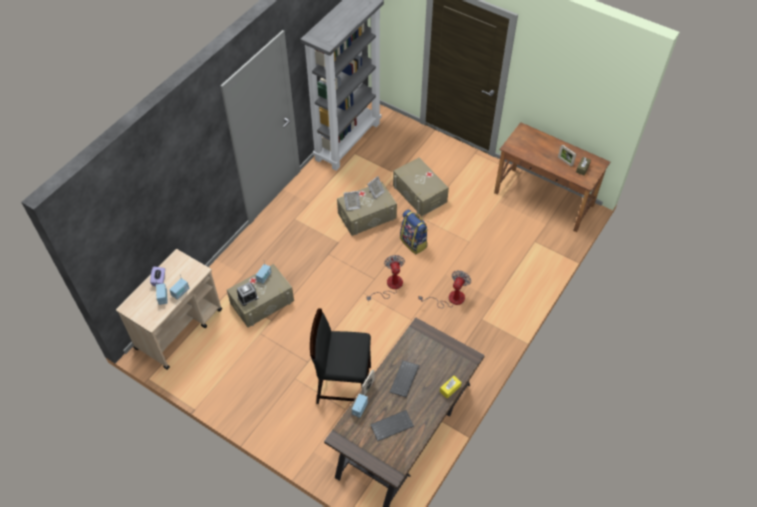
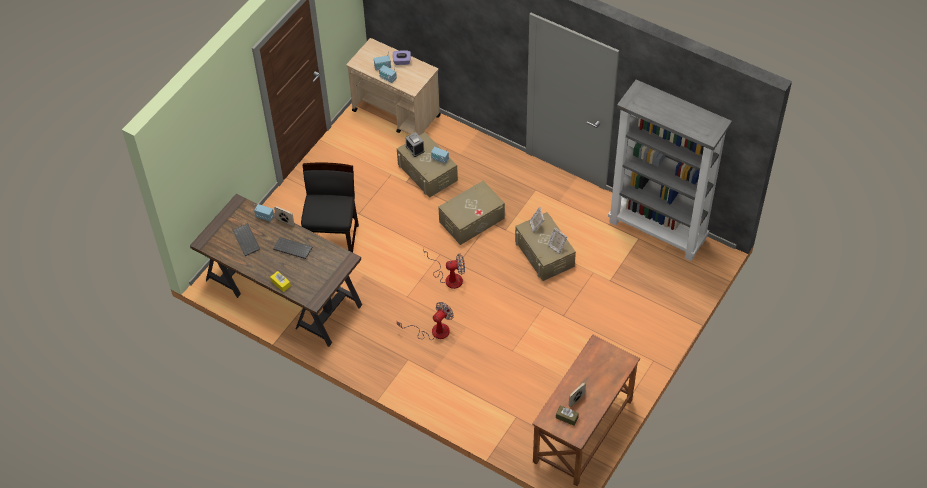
camera: 90 degrees right, 0 degrees up
beige storage box [393,158,449,216] -> beige storage box moved to [438,181,505,245]
backpack [400,209,428,254] -> none
fan [418,270,471,308] -> fan turned 75 degrees counterclockwise [397,302,454,340]

